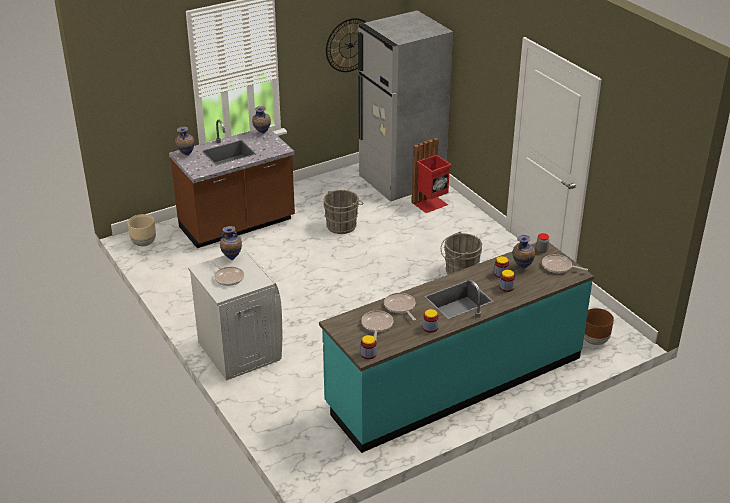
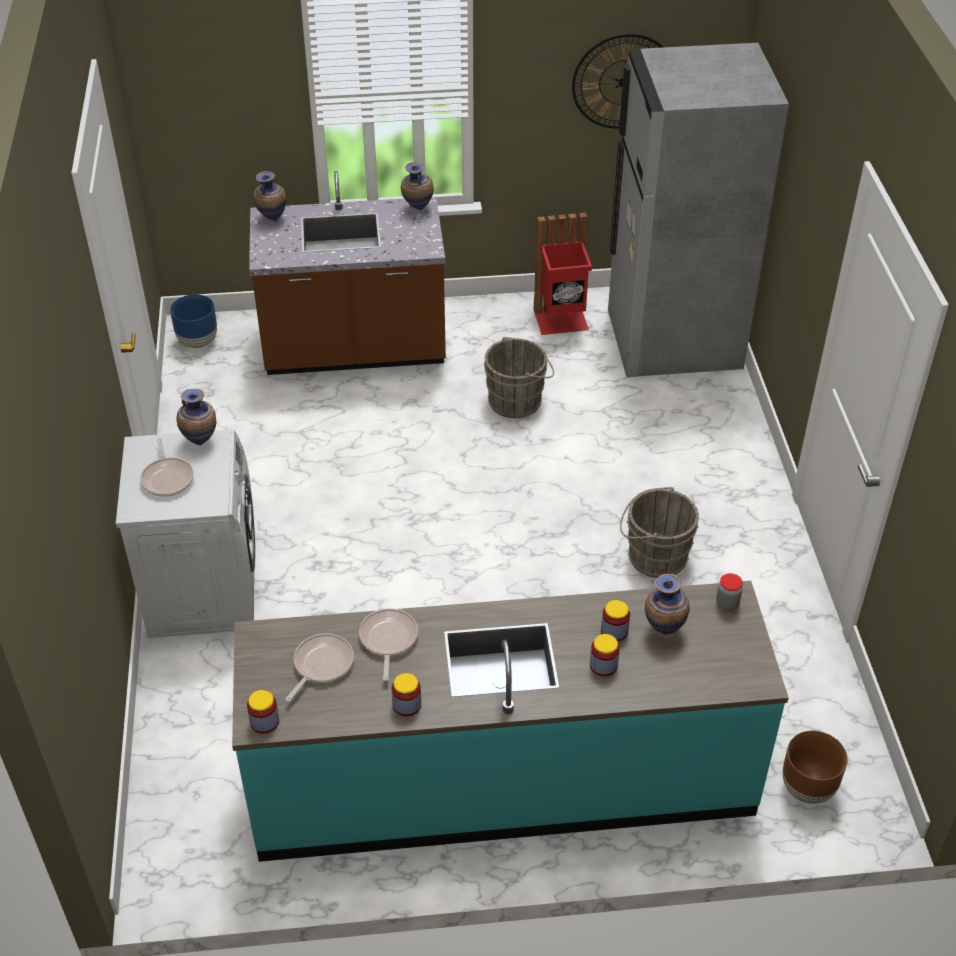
camera: 25 degrees right, 10 degrees up
beige planter [128,214,156,246] -> blue planter [170,294,217,348]
red trash can [411,138,452,213] -> red trash can moved to [534,213,592,335]
frying pan [542,254,588,273] -> none

